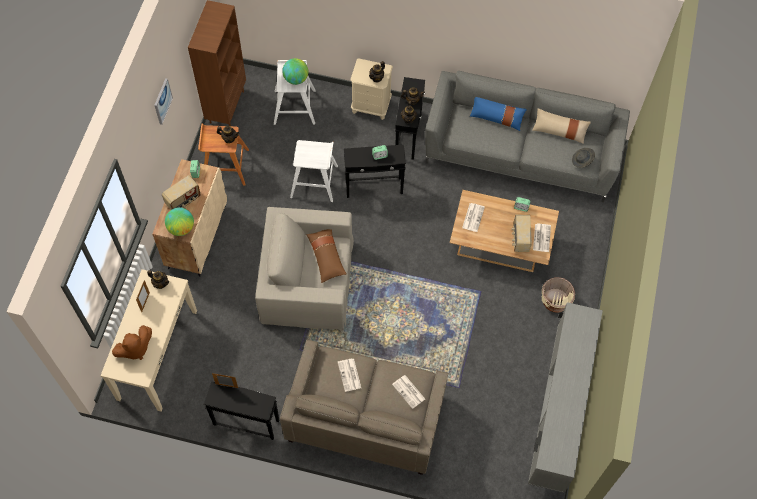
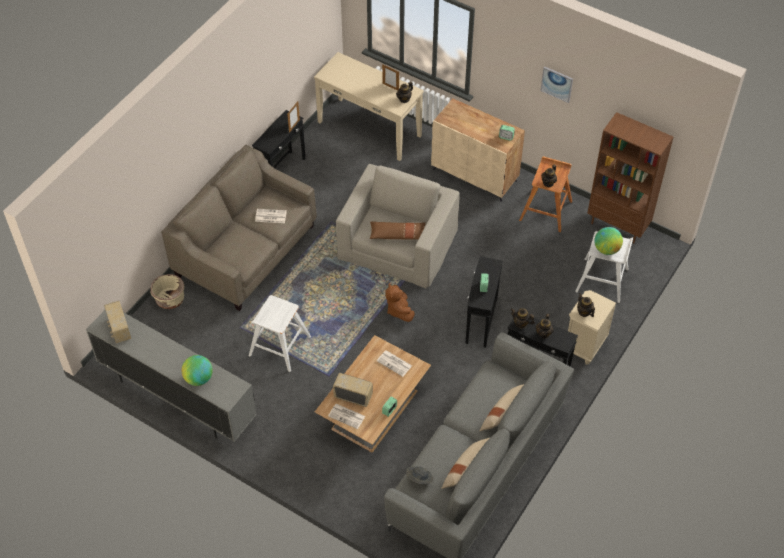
camera: 110 degrees right, 10 degrees down
brown plush toy [112,325,152,360] -> brown plush toy moved to [385,283,415,322]
radio [162,175,201,210] -> radio moved to [104,301,131,343]
globe [165,207,194,236] -> globe moved to [181,355,213,386]
white stool [290,140,338,202] -> white stool moved to [249,295,311,372]
newspaper [392,375,425,409] -> none
blue pillow [470,97,527,131] -> beige pillow [480,384,524,431]
beige planter [542,277,575,313] -> beige planter moved to [150,274,184,309]

